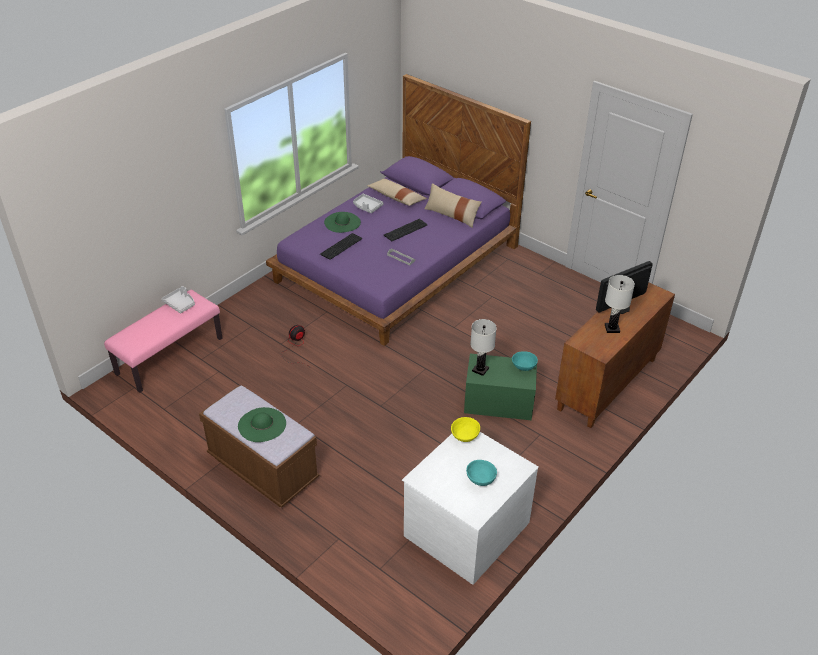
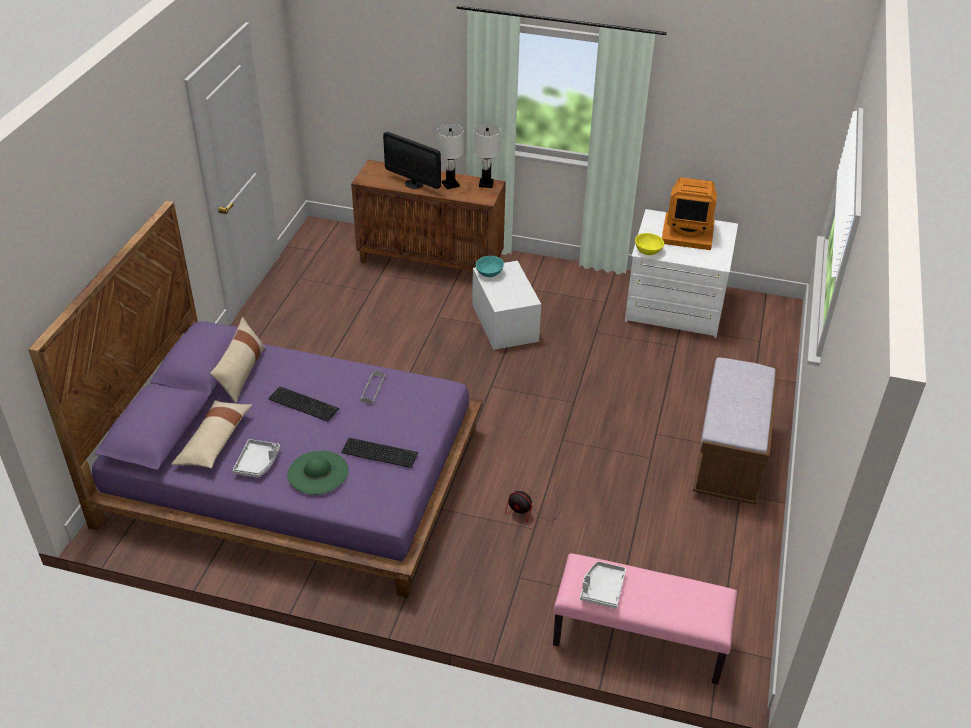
camera: 115 degrees left, 0 degrees up
green hat [238,407,286,442] -> none
green storage box [464,353,537,420] -> white storage box [472,261,541,350]
turquoise bowl [466,460,497,486] -> monitor [662,177,717,250]
white table lamp [470,319,497,376] -> white table lamp moved to [474,123,501,188]

